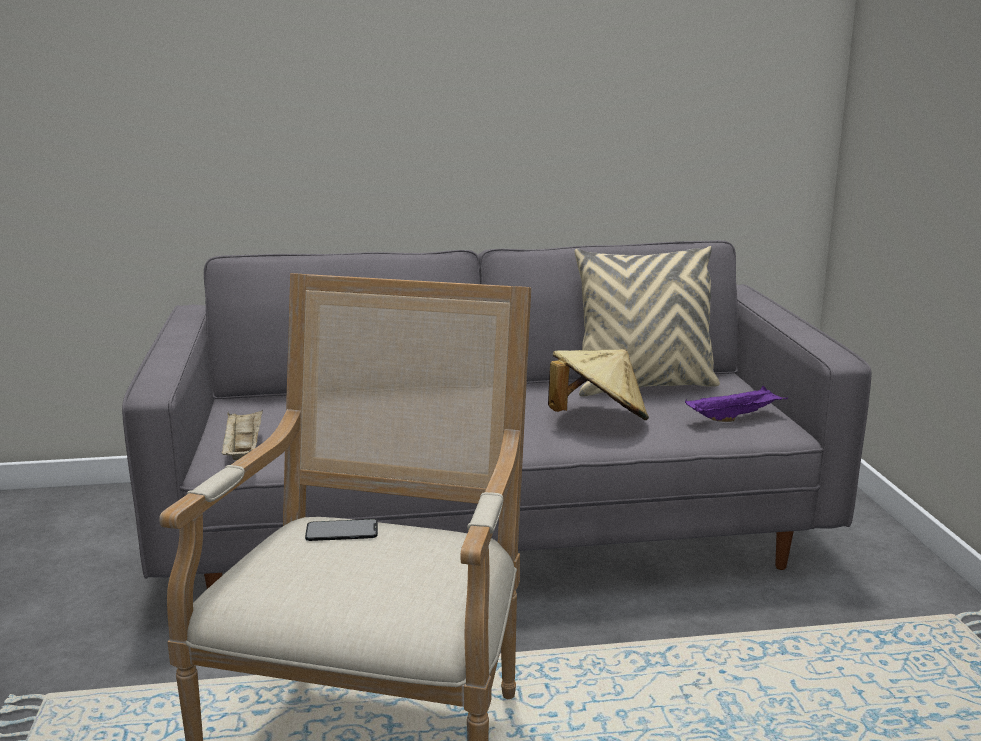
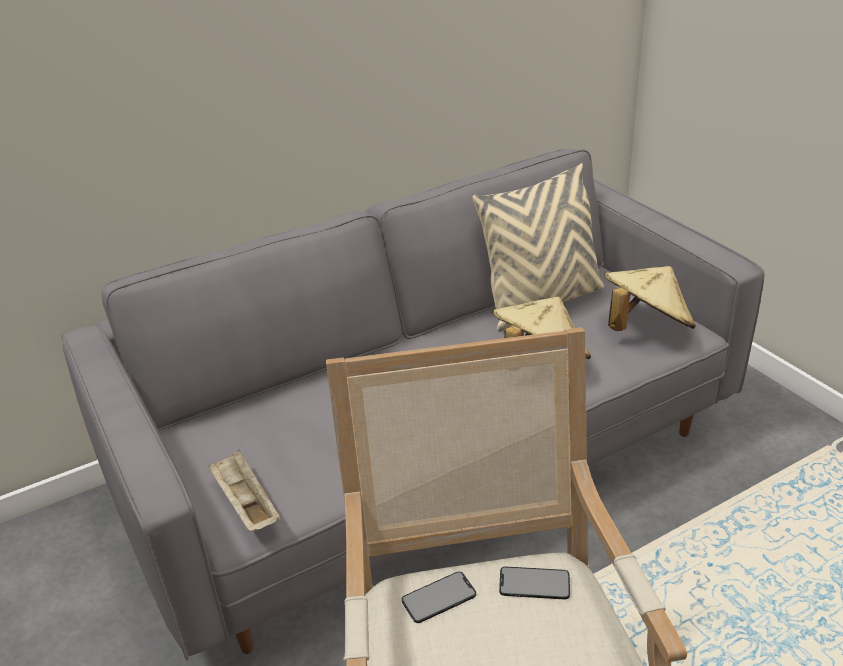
camera: 20 degrees left, 15 degrees up
purple tray [685,386,788,422] -> beige hat [604,266,696,331]
none -> phone [499,567,570,600]

